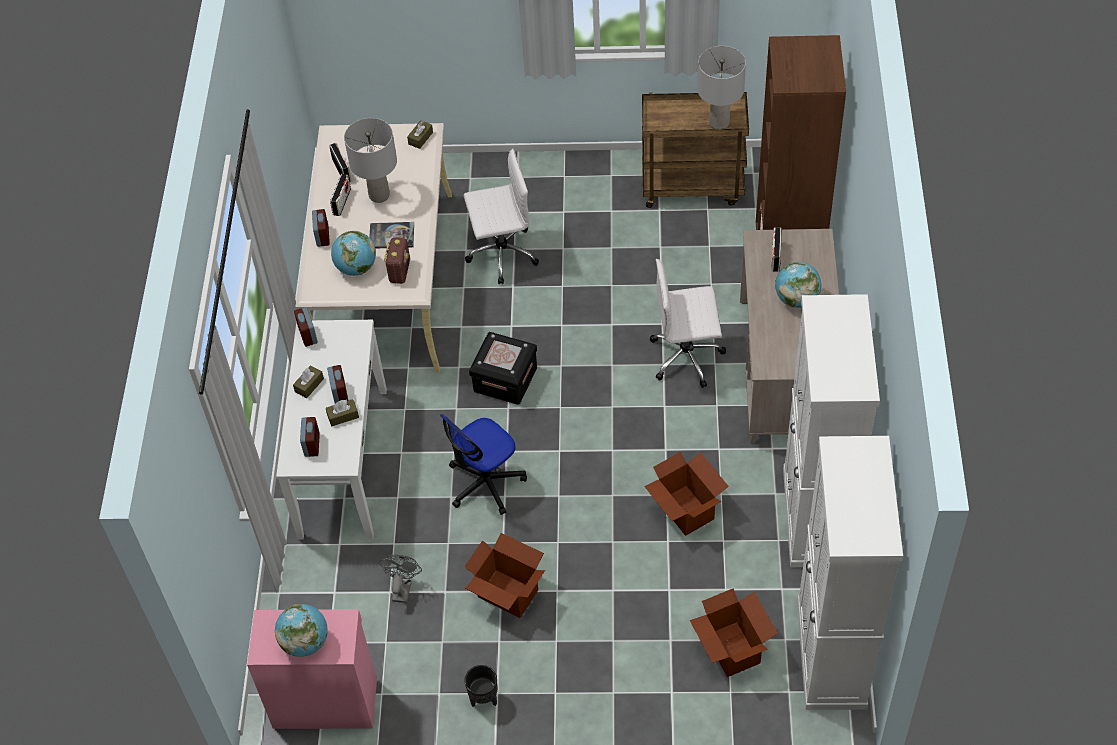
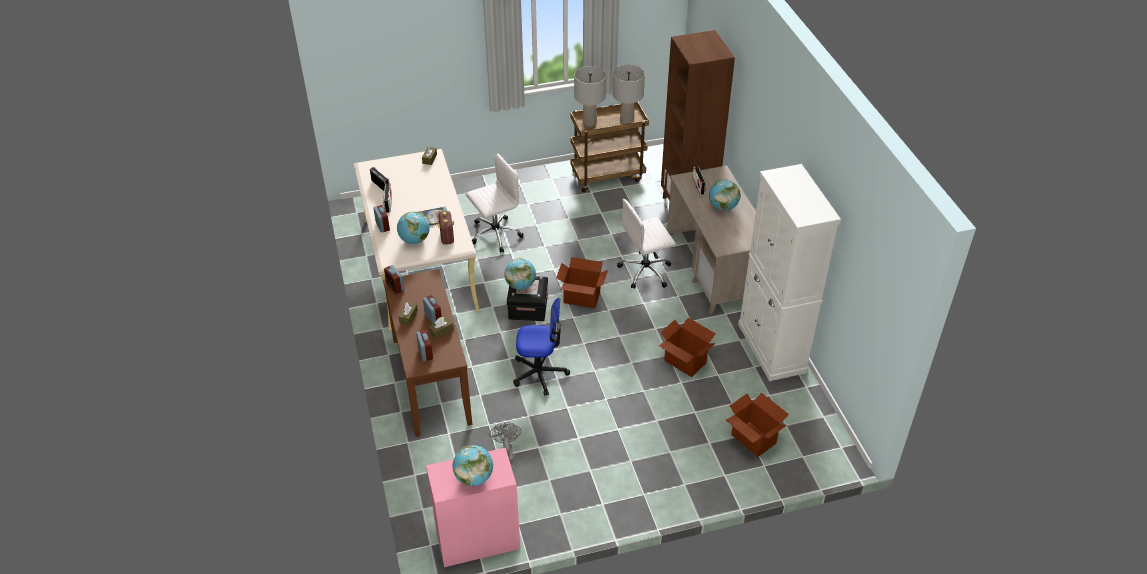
camera: 20 degrees left, 10 degrees down
white console table [276,320,387,540] -> brown console table [383,269,472,437]
grey table lamp [344,118,397,203] -> grey table lamp moved to [574,66,606,127]
office chair [440,414,527,515] -> office chair turned 120 degrees counterclockwise [513,298,570,396]
cardboard box [464,533,545,618] -> cardboard box moved to [556,257,608,308]
black planter [464,665,498,707] -> none
white cabinet [797,436,903,710] -> none
none -> globe [505,258,536,290]

